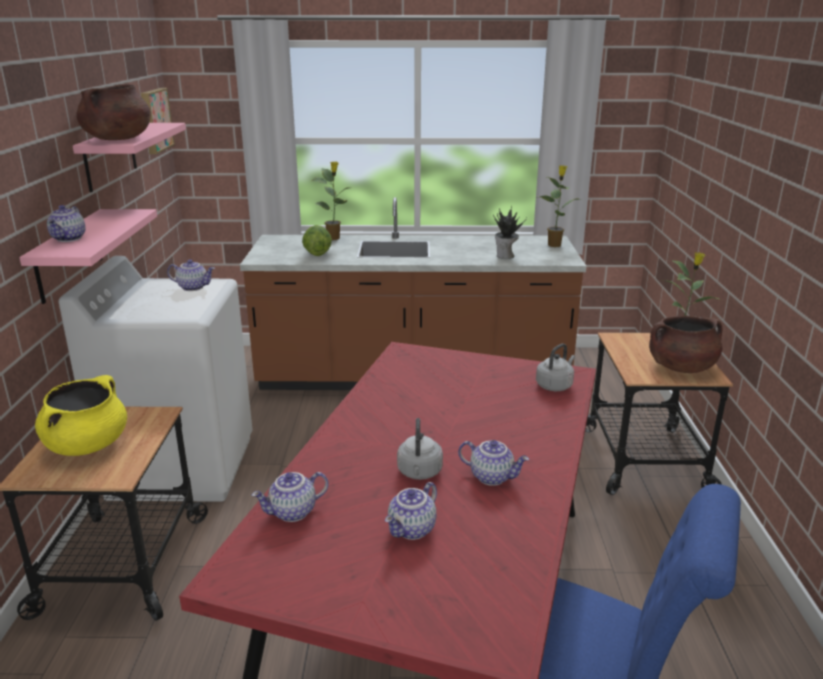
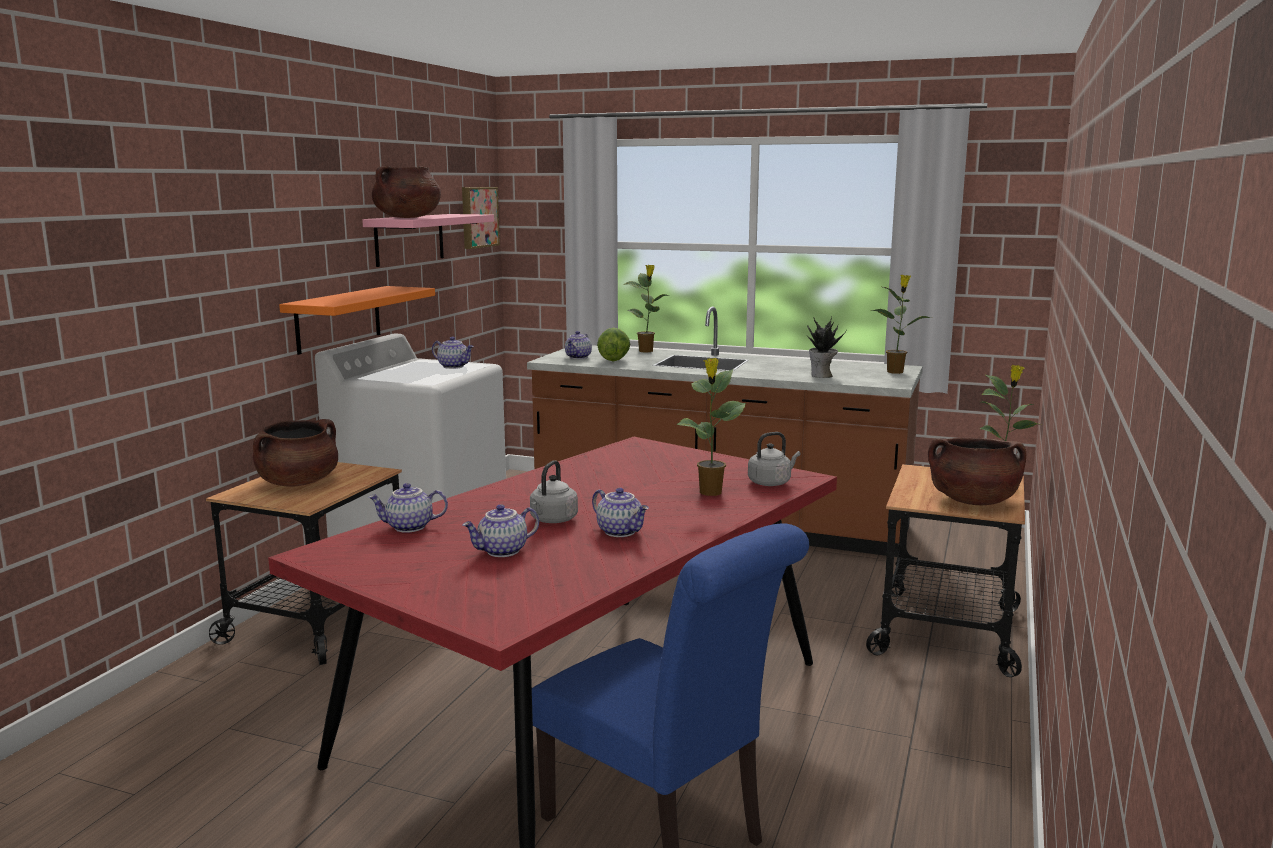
camera: 20 degrees right, 10 degrees down
pink shelf [19,209,157,304] -> orange shelf [279,286,435,355]
yellow cooking pot [35,375,127,456] -> brown cooking pot [253,419,338,487]
teapot [47,205,86,242] -> teapot moved to [565,331,592,359]
none -> potted plant [676,358,746,496]

